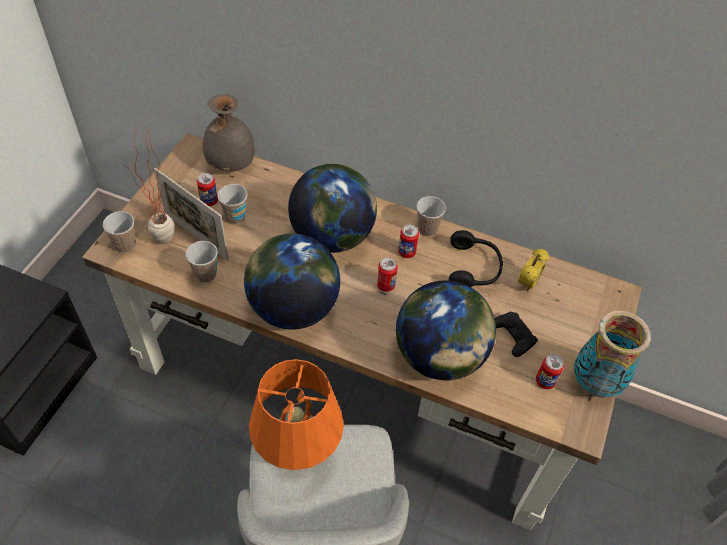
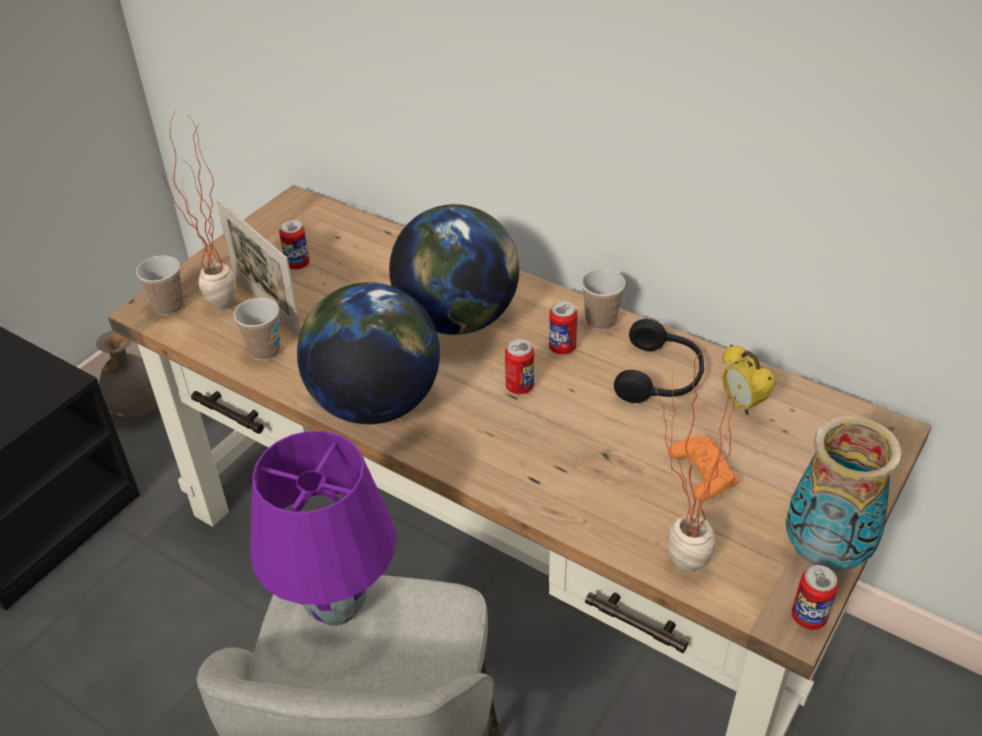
camera: 15 degrees right, 10 degrees down
grey vase [203,94,255,171] -> grey vase moved to [96,330,158,418]
cup [218,184,247,224] -> none
orange table lamp [249,359,344,470] -> purple table lamp [250,431,396,626]
globe [396,281,496,380] -> none
black game controller [494,312,538,357] -> orange game controller [668,435,739,501]
alarm clock [518,249,549,291] -> alarm clock turned 105 degrees clockwise [722,345,776,415]
can [536,354,564,389] -> can moved to [792,565,838,630]
none -> potted plant [655,351,736,572]

